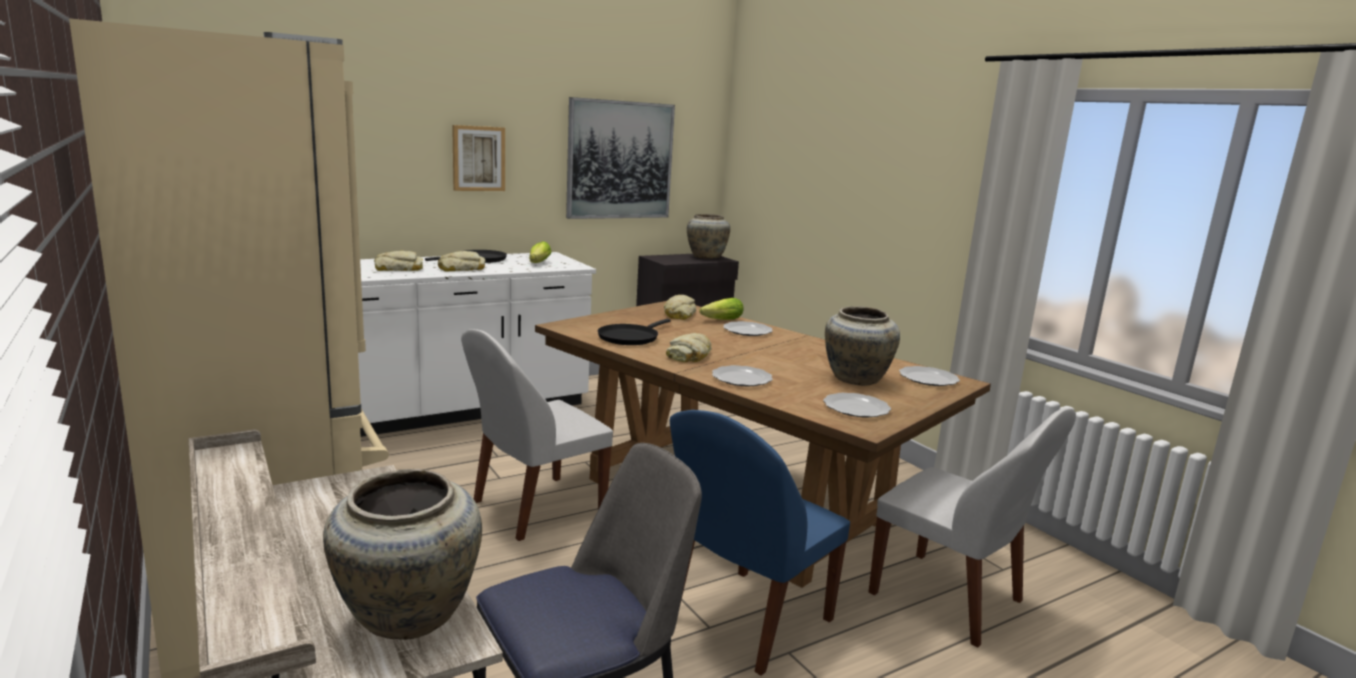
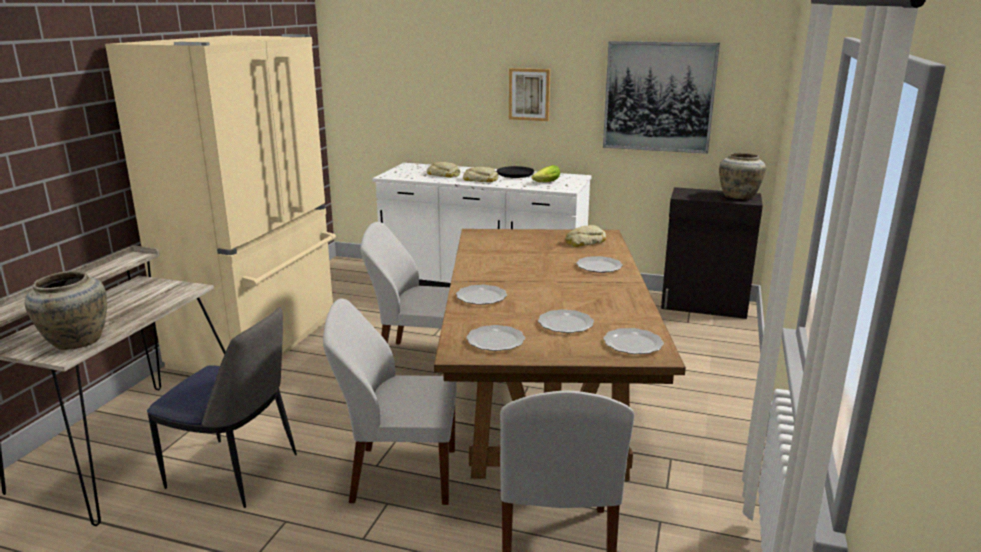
camera: 50 degrees right, 5 degrees up
black frying pan [598,319,671,345] -> none
bread [666,333,711,362] -> none
blue chair [670,410,850,676] -> white chair [323,299,457,505]
lettuce [699,298,744,320] -> none
beige vase [825,306,900,386] -> plate [538,309,594,333]

